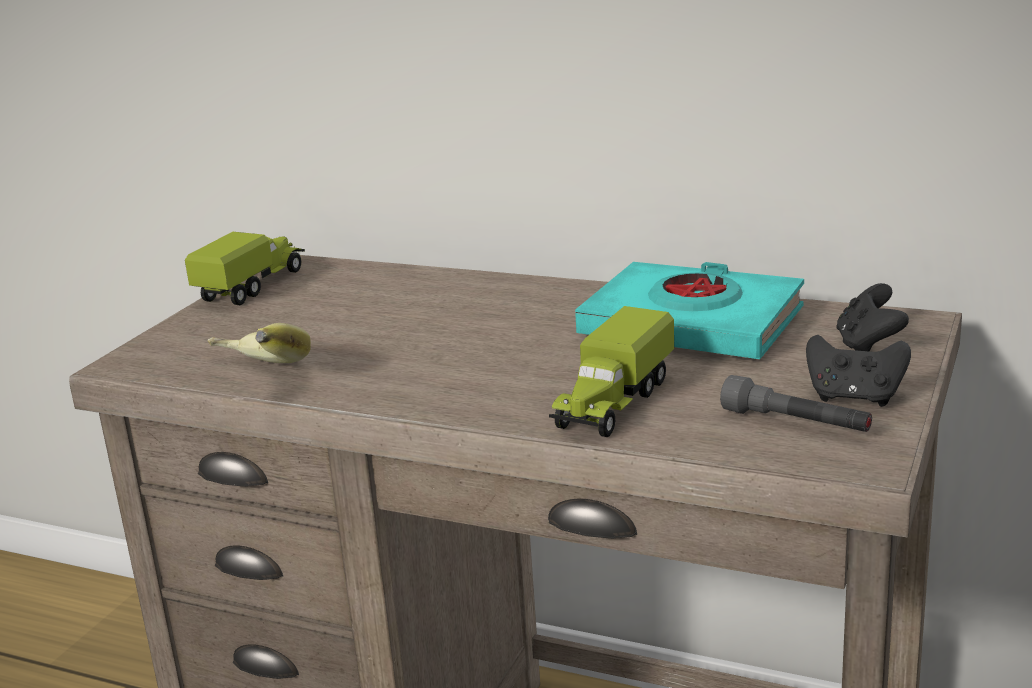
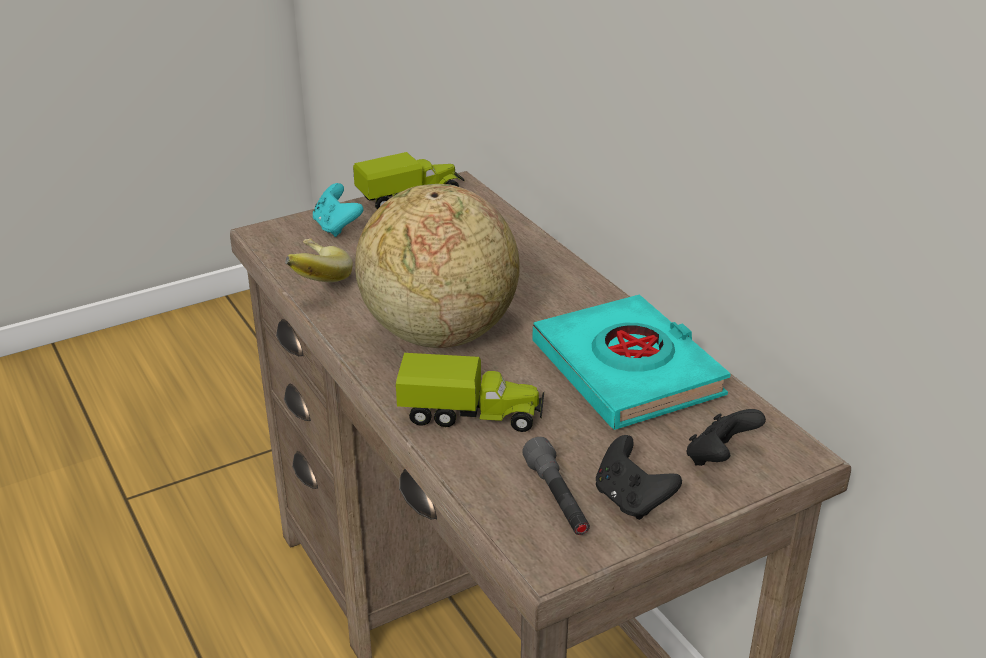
camera: 35 degrees right, 10 degrees up
toy truck [549,306,674,437] -> toy truck turned 150 degrees counterclockwise [396,353,544,432]
none -> turquoise game controller [313,183,363,237]
none -> globe [355,184,520,348]

